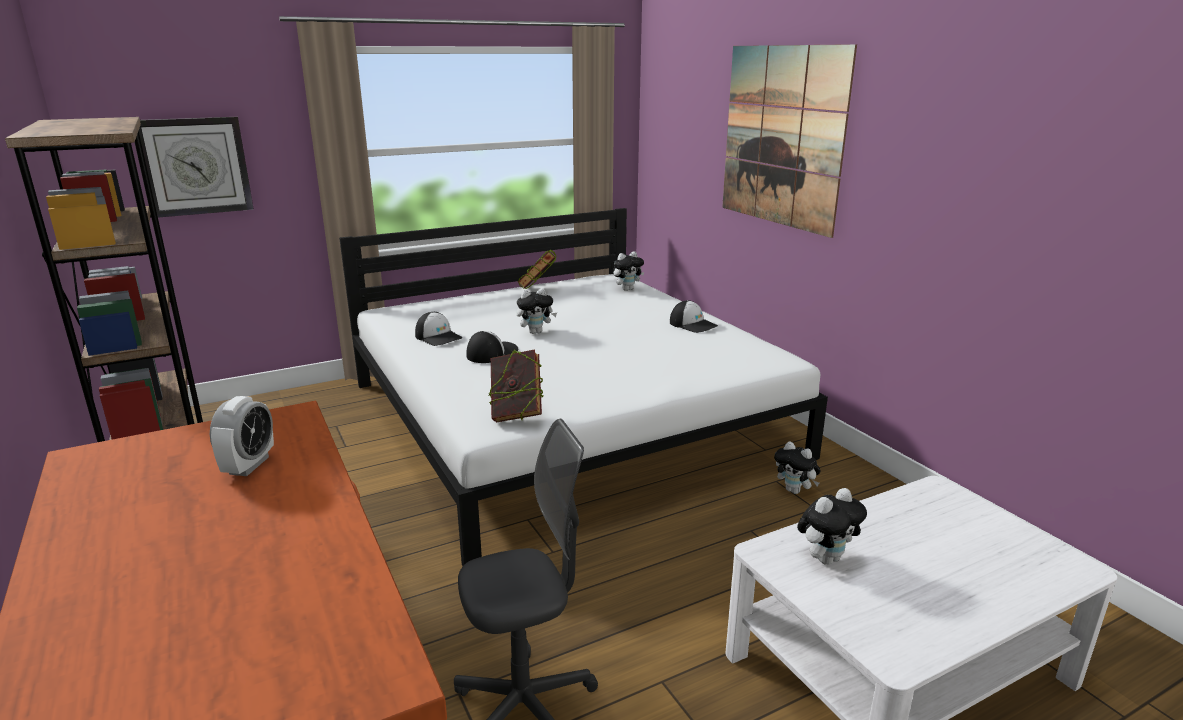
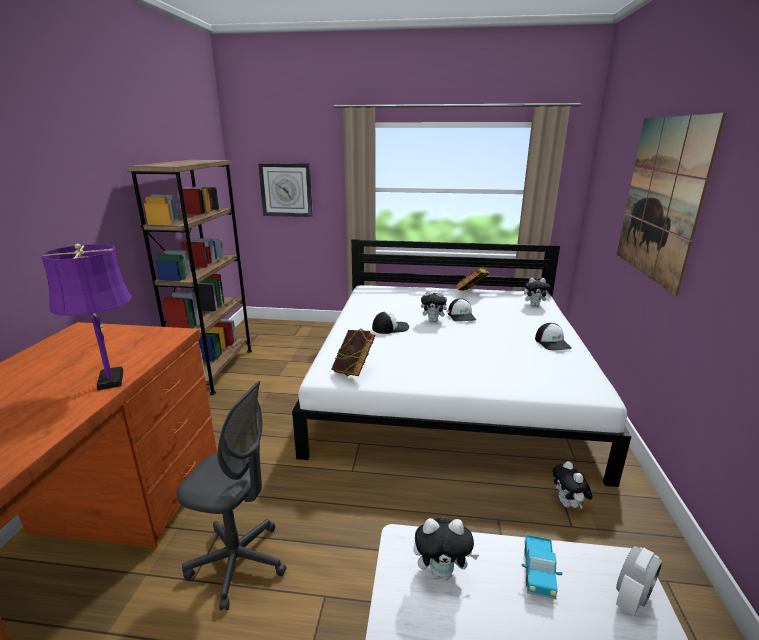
camera: 35 degrees right, 0 degrees up
alarm clock [210,396,274,476] -> alarm clock moved to [616,546,662,616]
cap [415,312,463,346] -> cap moved to [448,298,477,322]
none -> purple table lamp [41,243,132,391]
none -> toy truck [522,534,562,600]

